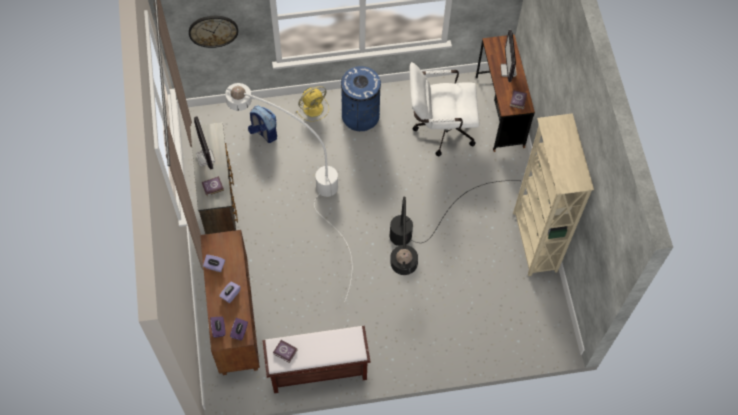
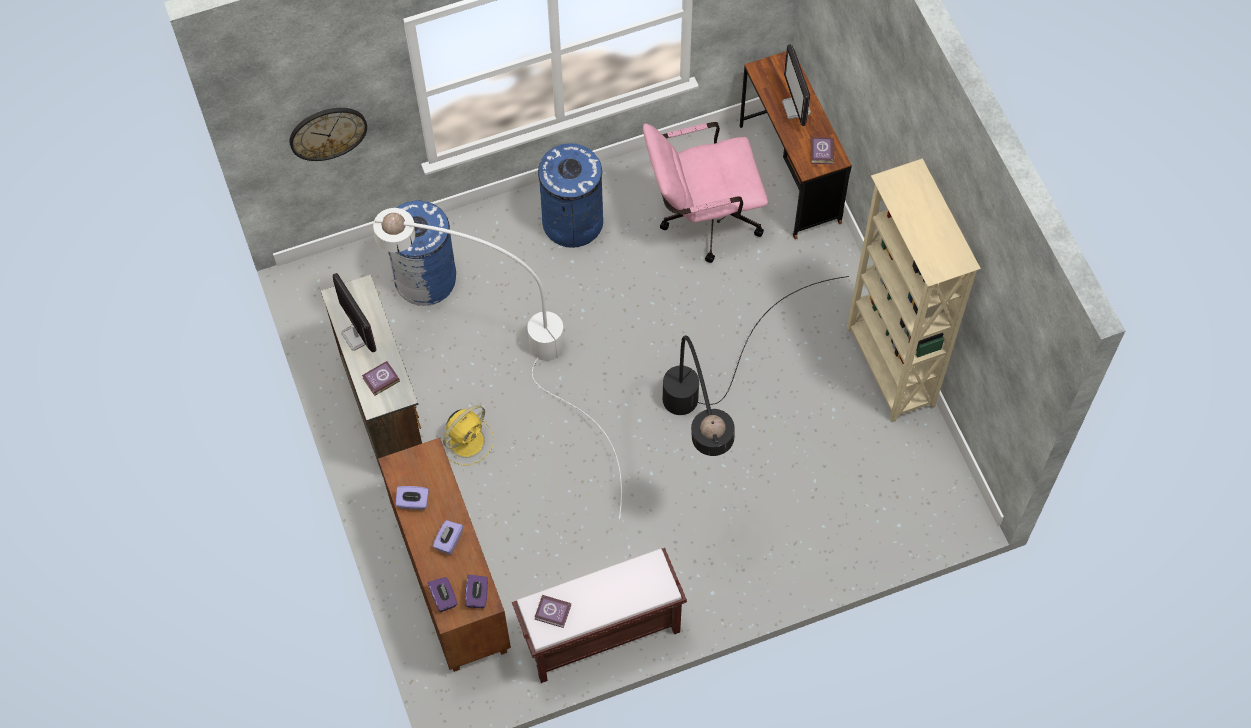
camera: 10 degrees left, 0 degrees up
backpack [248,105,277,143] -> blue trash can [388,200,456,306]
yellow fan [296,86,329,122] -> yellow fan moved to [443,405,494,465]
white office chair [410,62,479,156] -> pink office chair [643,122,768,263]

